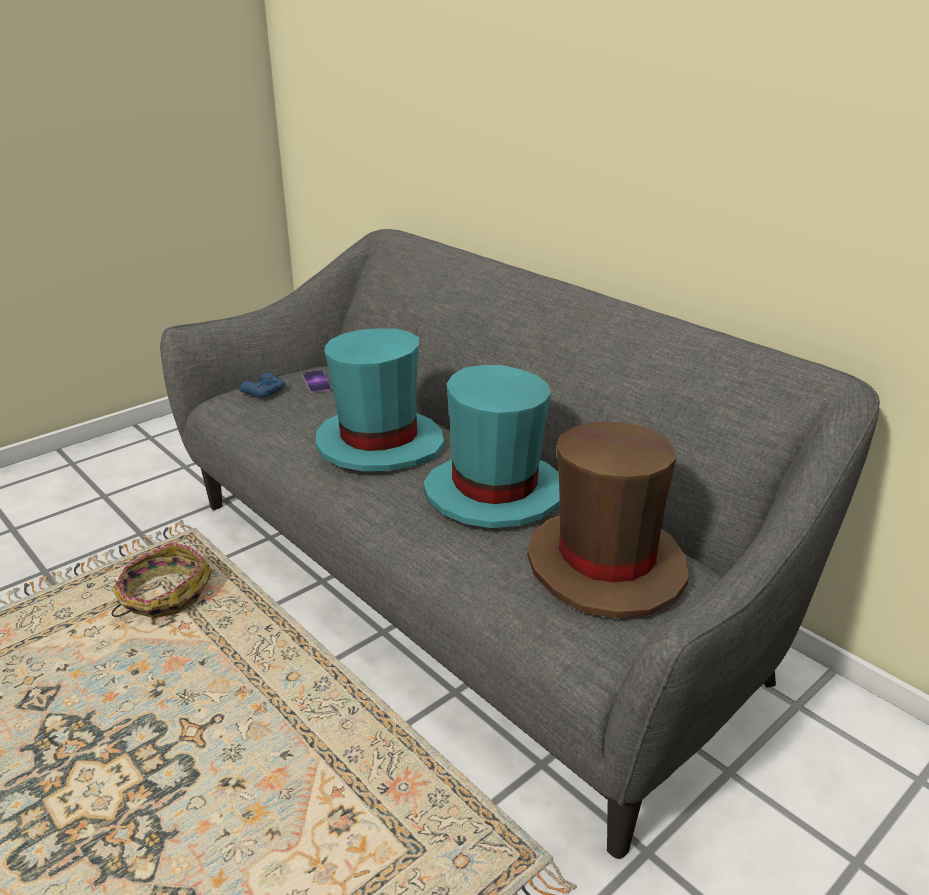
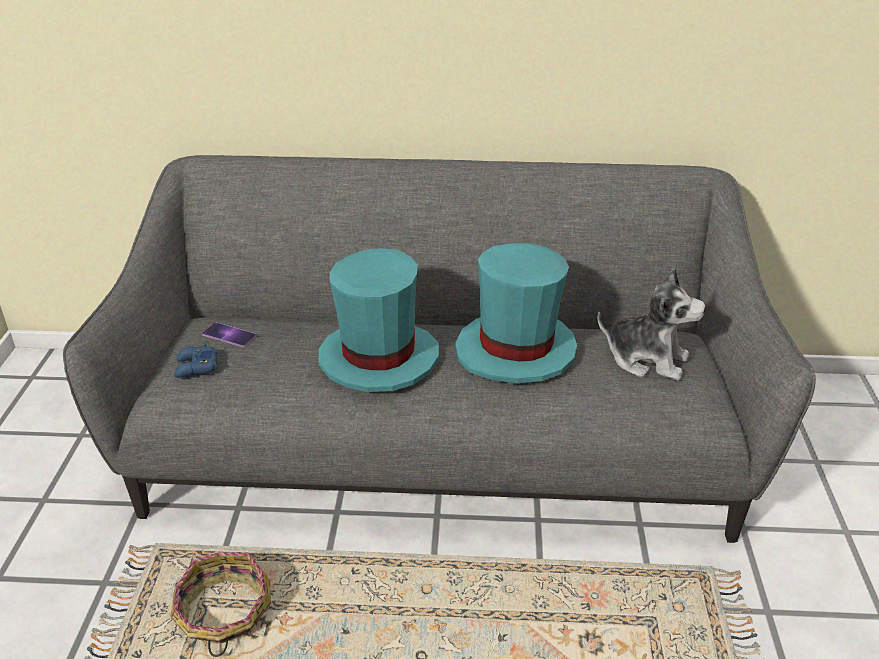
camera: 45 degrees left, 5 degrees up
brown hat [527,421,689,619] -> plush toy [597,267,706,380]

